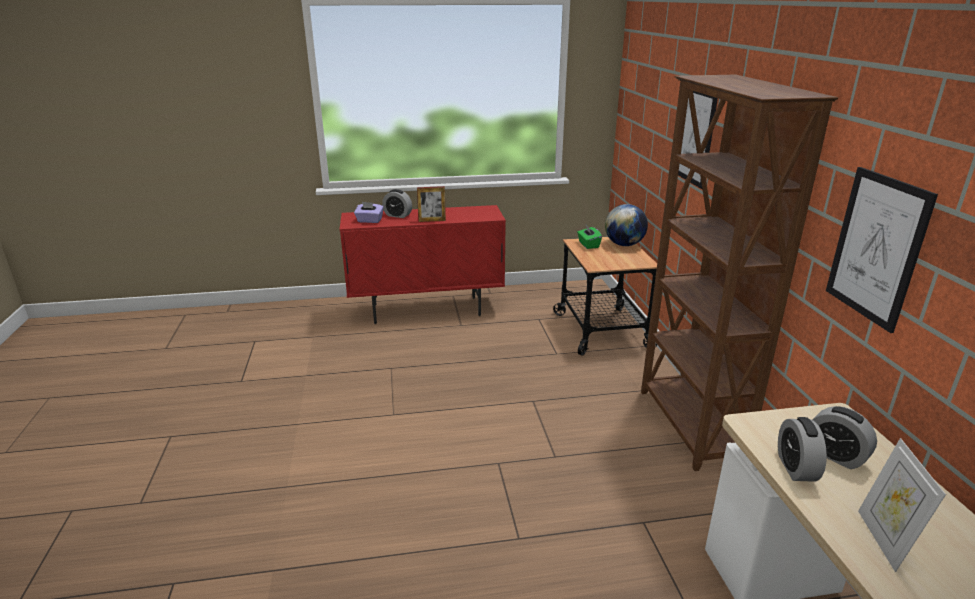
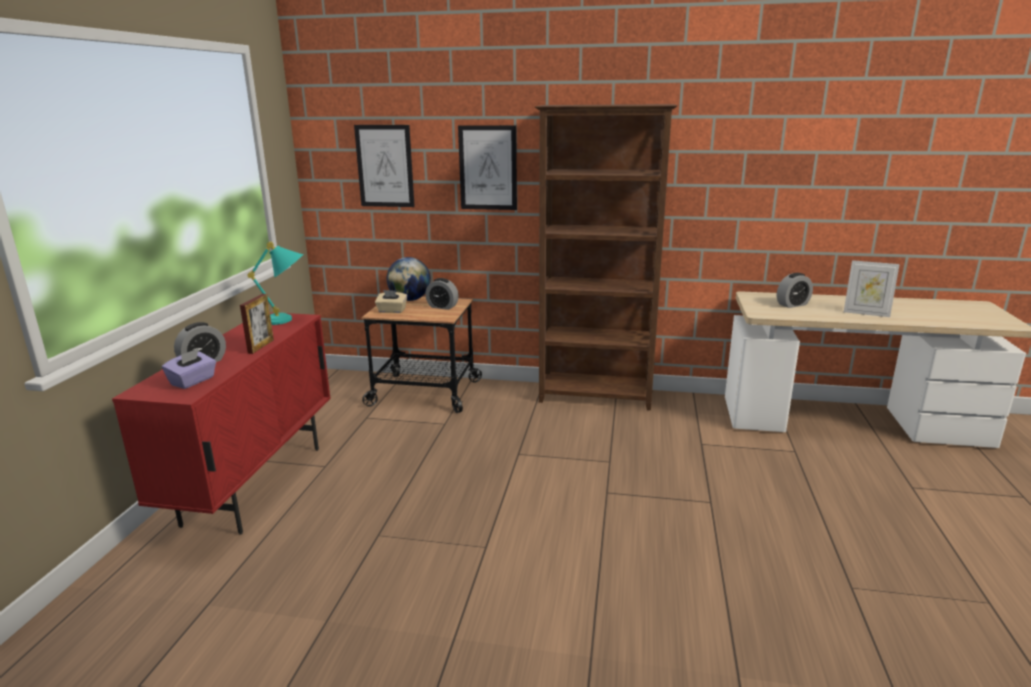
camera: 70 degrees left, 5 degrees down
green tissue box [577,225,602,249] -> beige tissue box [375,290,407,313]
alarm clock [778,417,827,482] -> alarm clock moved to [425,278,459,310]
picture [826,167,938,333] -> picture moved to [354,125,415,207]
none -> turquoise table lamp [248,241,304,325]

